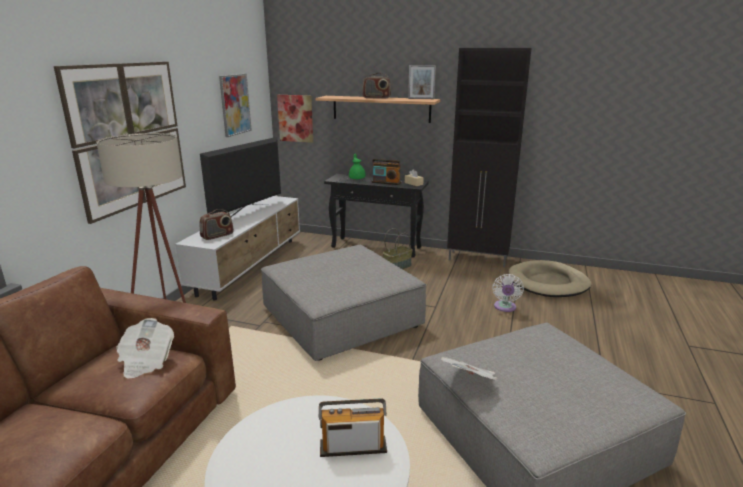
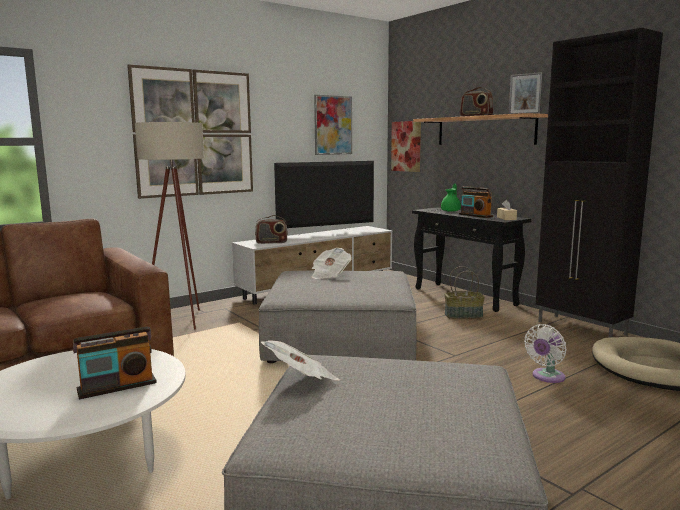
camera: 35 degrees right, 10 degrees down
newspaper [116,318,174,379] -> newspaper moved to [312,248,352,279]
radio [318,398,387,457] -> radio turned 120 degrees clockwise [73,326,157,399]

